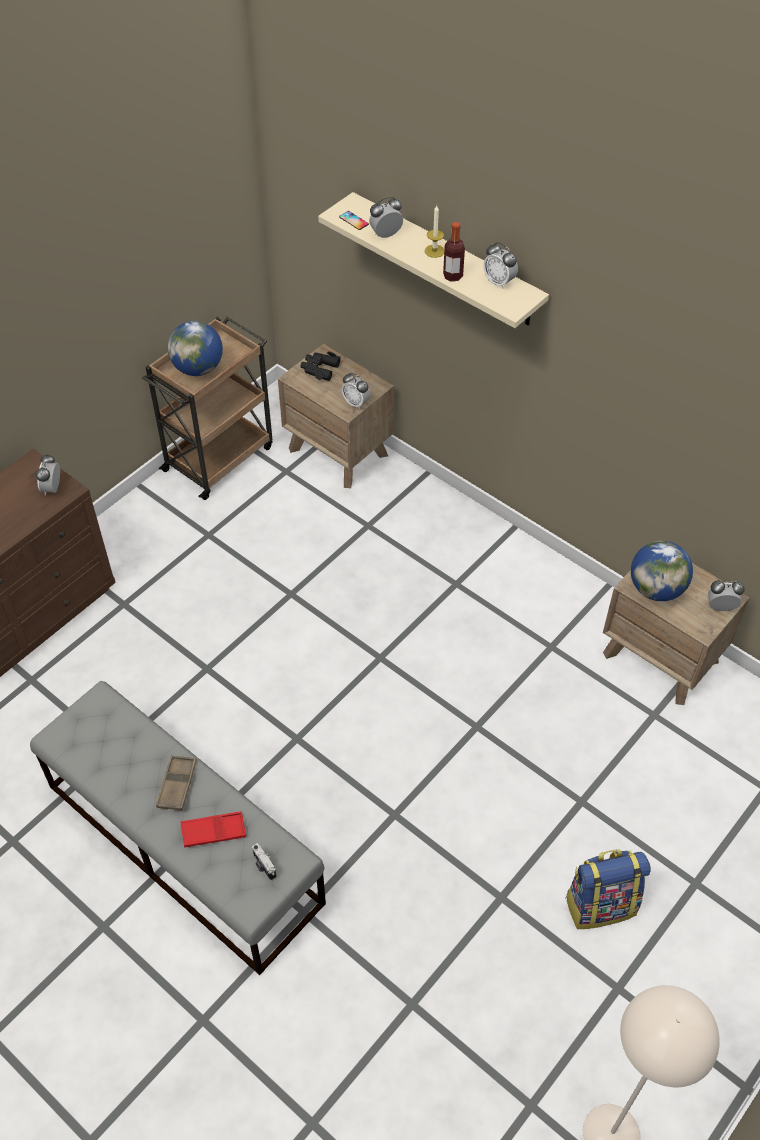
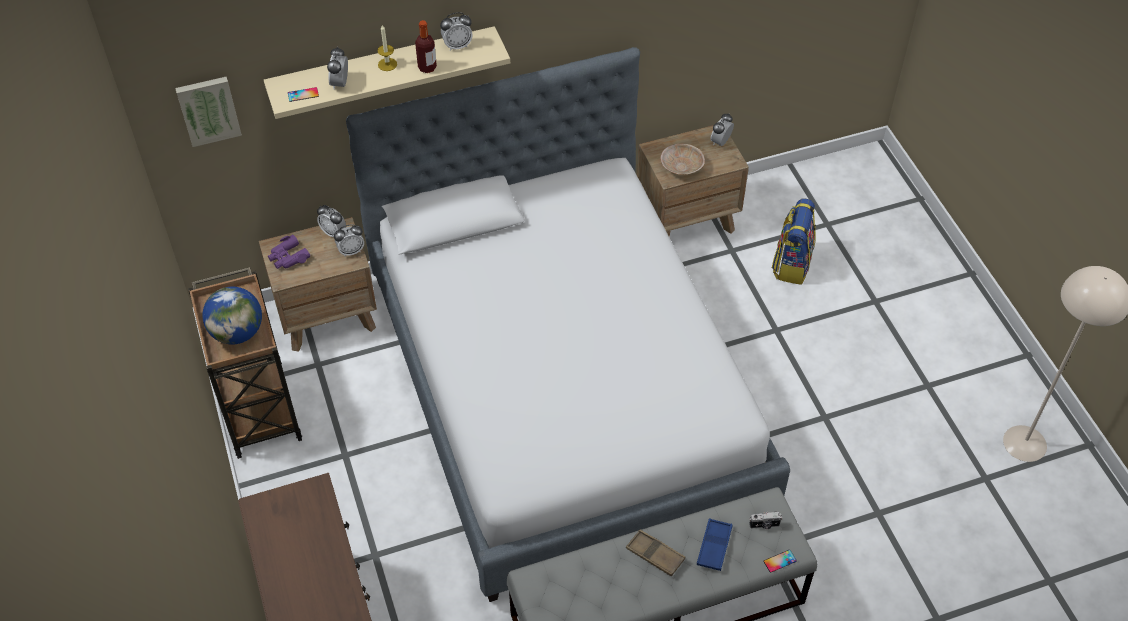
camera: 60 degrees left, 0 degrees up
alarm clock [36,454,60,495] -> alarm clock moved to [317,205,346,237]
red tray [180,811,246,848] -> blue tray [697,518,733,571]
black binoculars [300,352,341,381] -> purple binoculars [268,234,310,269]
backpack [565,849,651,929] -> backpack moved to [772,199,816,285]
globe [631,541,693,601] -> beige bowl [660,144,705,175]
none -> picture [175,77,242,147]
none -> bed [346,47,790,602]
none -> phone [764,550,797,572]

